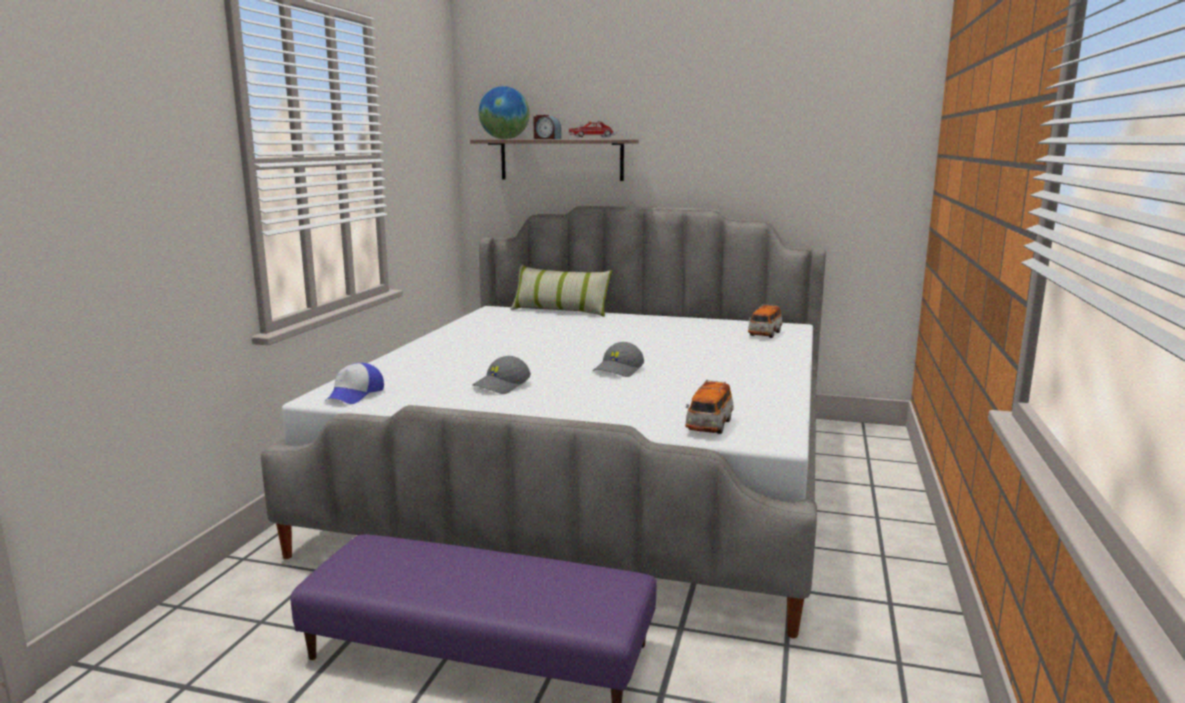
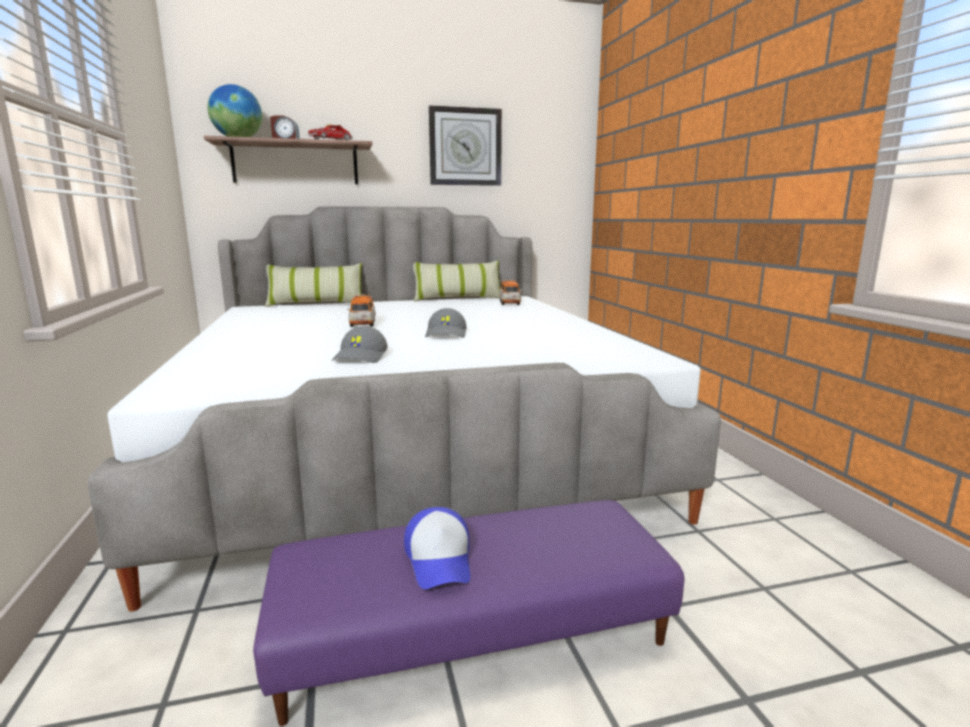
camera: 30 degrees left, 0 degrees up
cap [325,363,384,404] -> cap moved to [404,507,470,589]
toy car [685,380,734,434] -> toy car moved to [347,294,376,327]
none -> pillow [413,261,500,302]
none -> wall clock [429,105,502,186]

